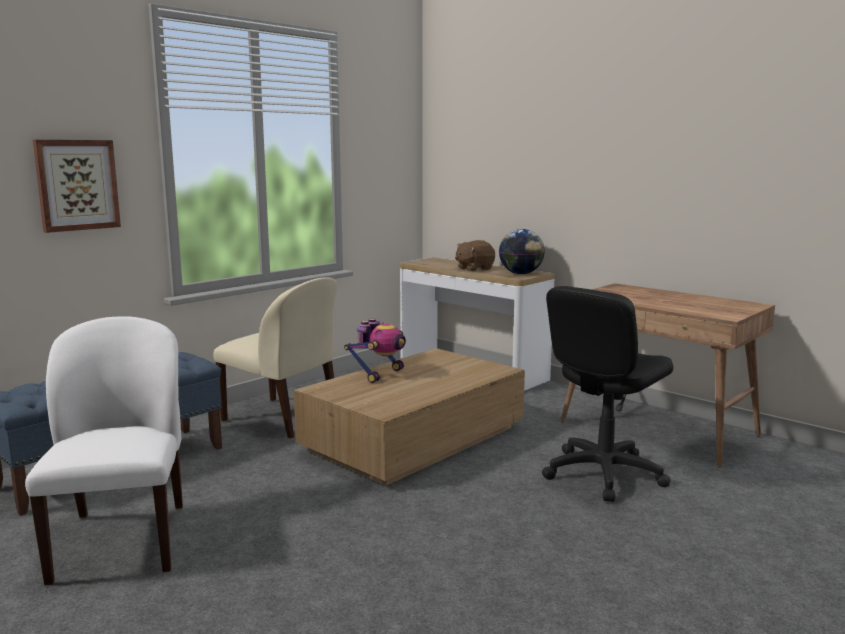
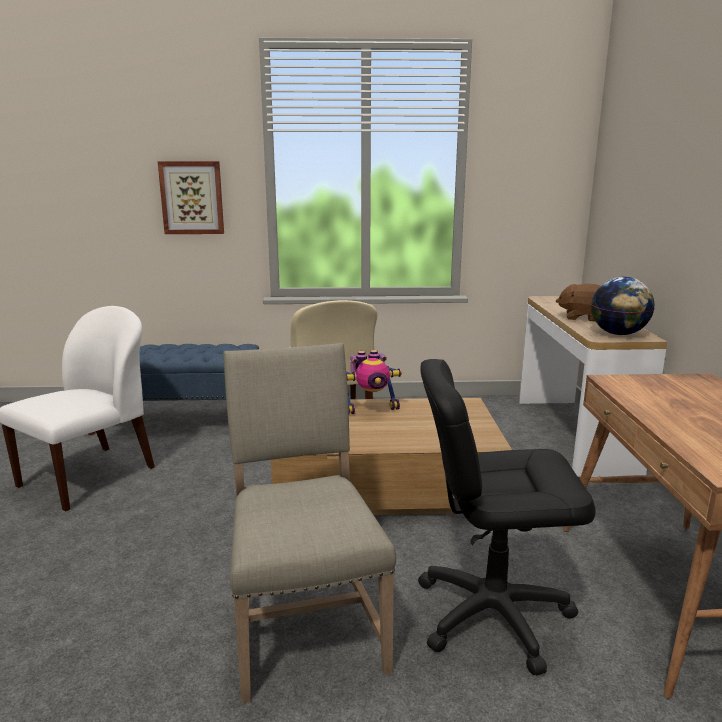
camera: 45 degrees right, 5 degrees up
none -> beige chair [223,343,396,703]

